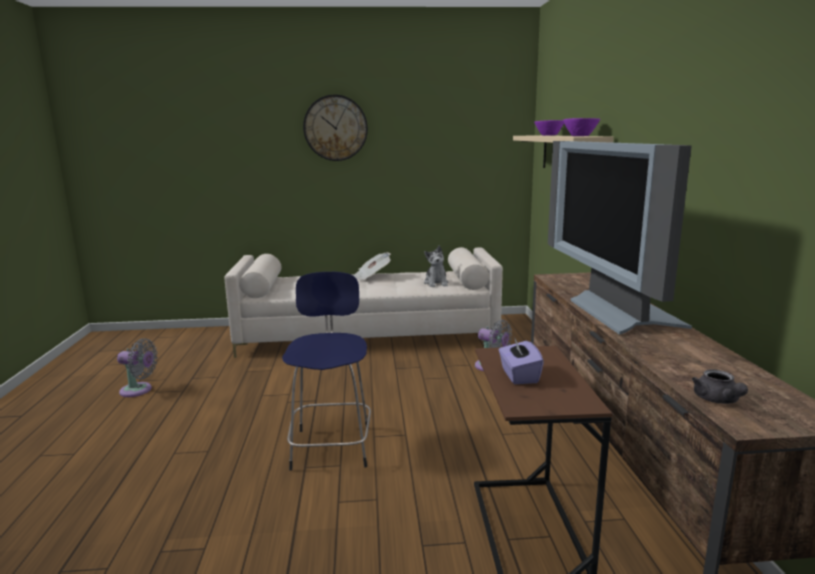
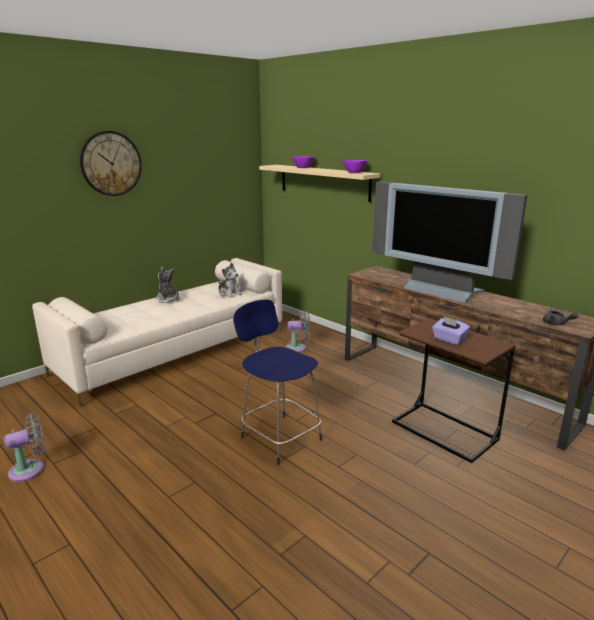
camera: 40 degrees left, 5 degrees up
newspaper [353,252,391,280] -> plush toy [156,267,180,303]

